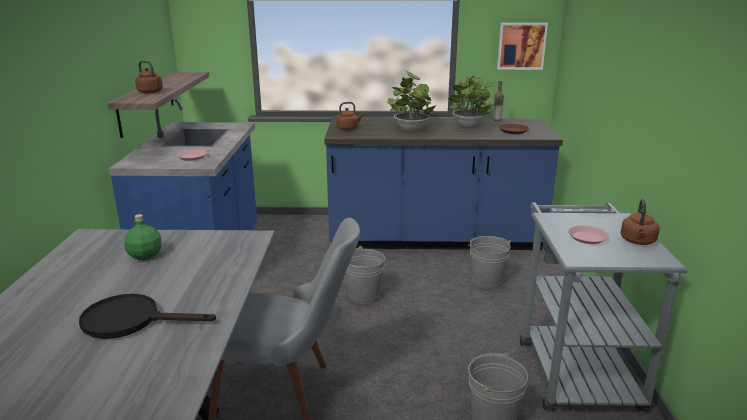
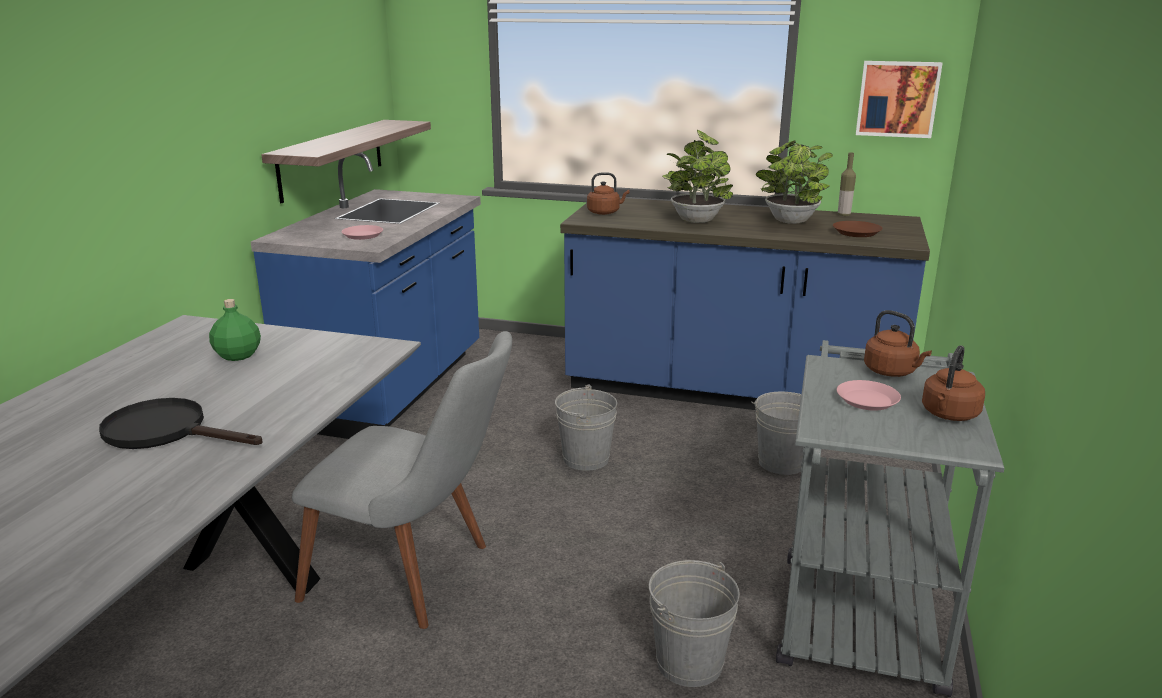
camera: 15 degrees right, 0 degrees up
brown kettle [135,60,163,93] -> brown kettle moved to [864,310,932,377]

